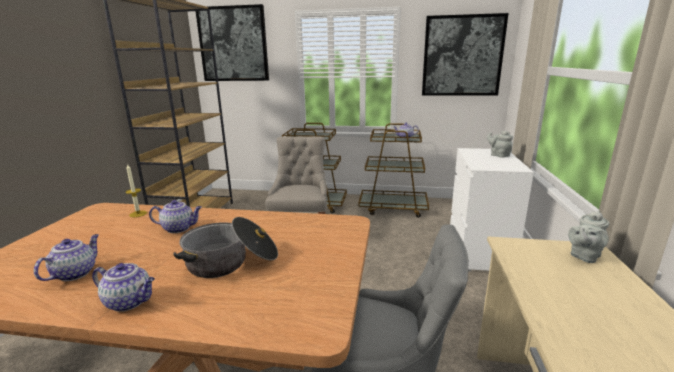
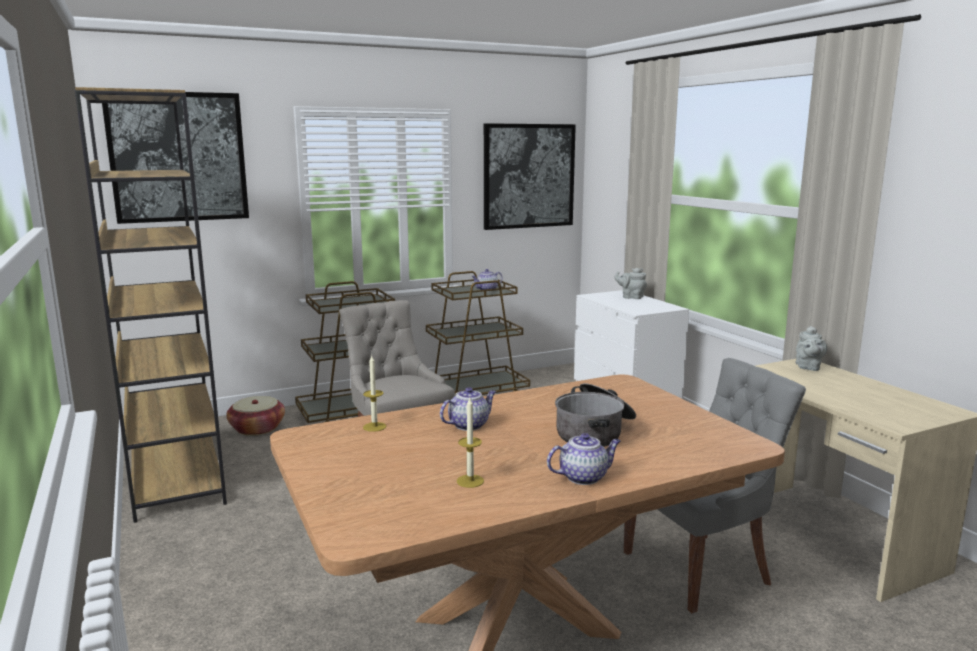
camera: 35 degrees left, 5 degrees down
teapot [34,234,99,281] -> candle [457,398,484,488]
none -> basket [226,396,285,436]

